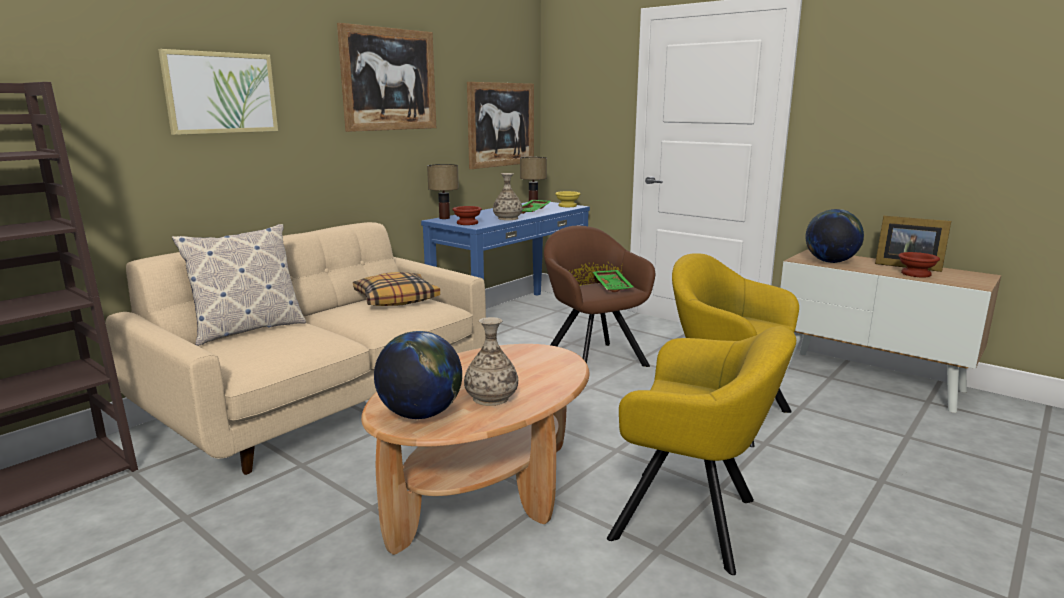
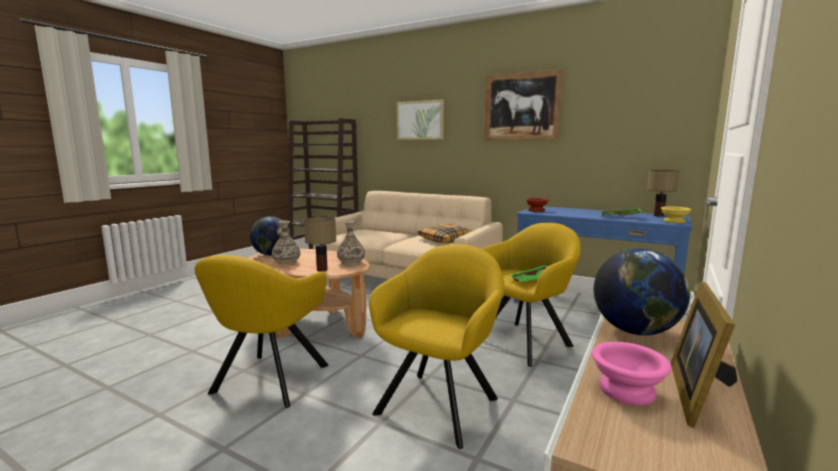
camera: 80 degrees right, 5 degrees down
pillow [172,224,306,346] -> none
table lamp [427,164,459,219] -> table lamp moved to [304,216,336,271]
picture [467,82,534,169] -> none
vase [493,173,522,220] -> vase moved to [337,221,365,266]
brown armchair [544,226,655,367] -> yellow armchair [481,223,581,367]
brown bowl [898,252,940,277] -> pink bowl [592,342,672,405]

